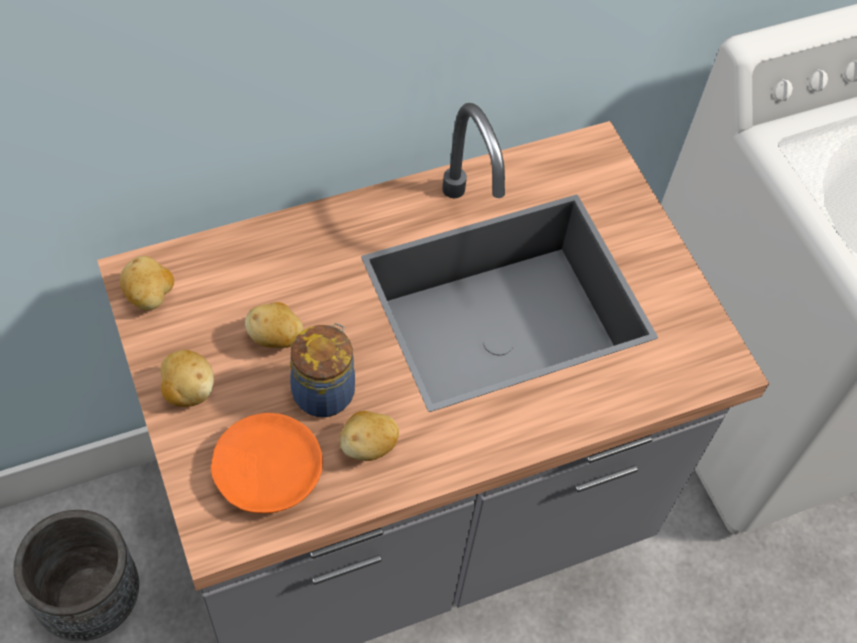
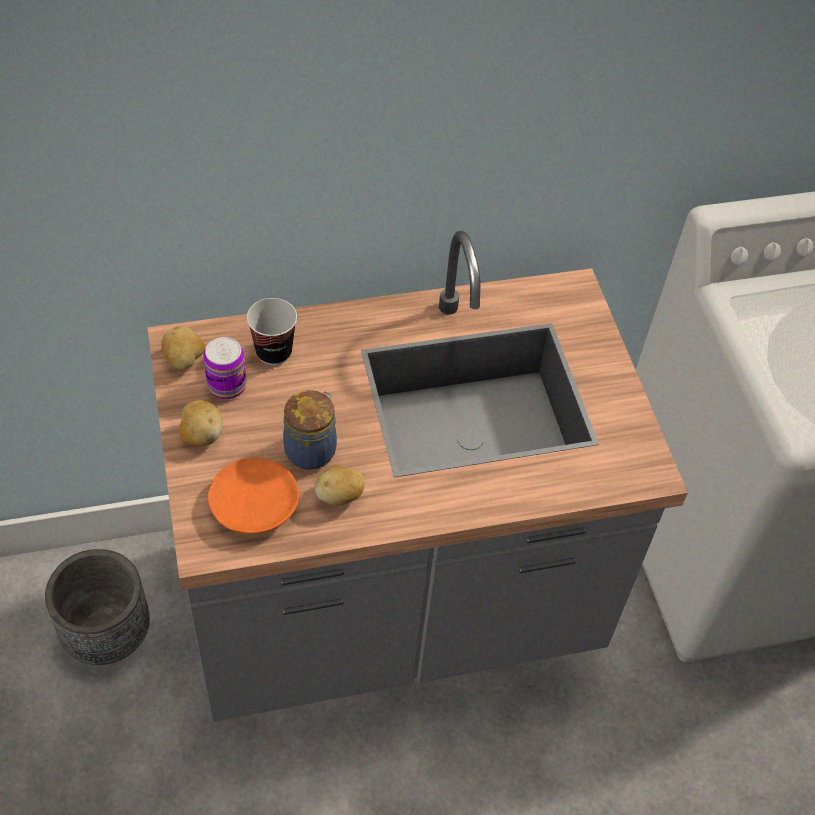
camera: 10 degrees right, 5 degrees down
potato [245,302,303,348] -> none
none -> can [203,337,247,399]
none -> cup [247,298,297,365]

